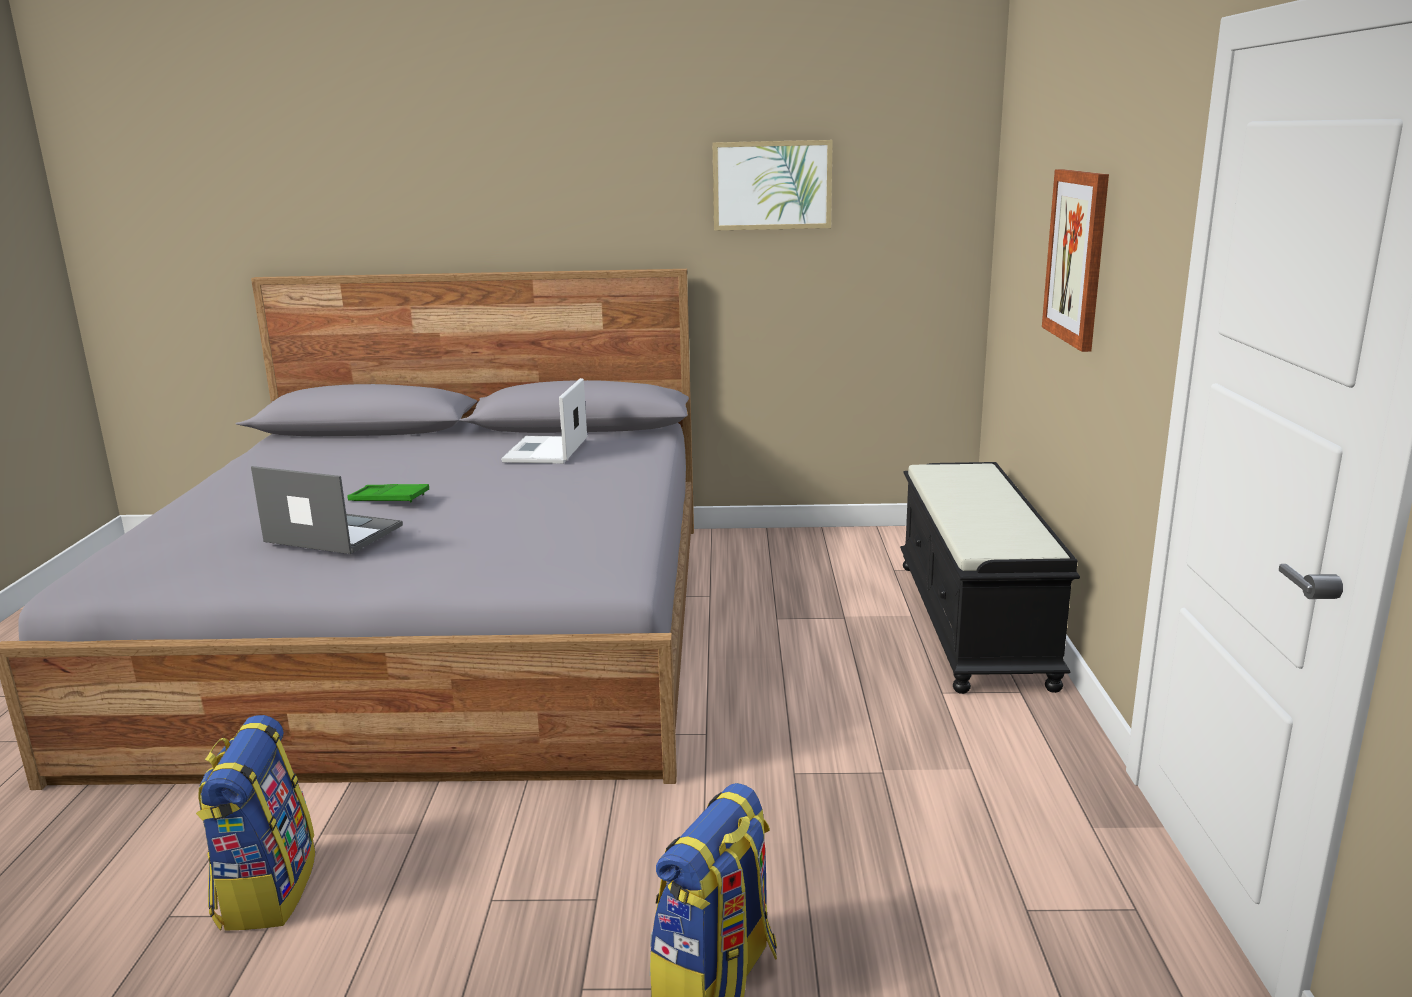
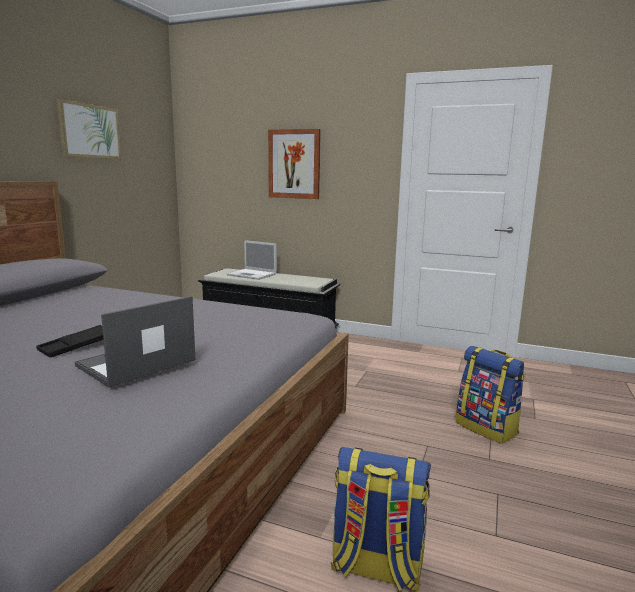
camera: 70 degrees left, 5 degrees down
green tray [347,484,429,503] -> black tray [36,325,104,358]
laptop [501,378,587,464] -> laptop moved to [227,240,277,280]

